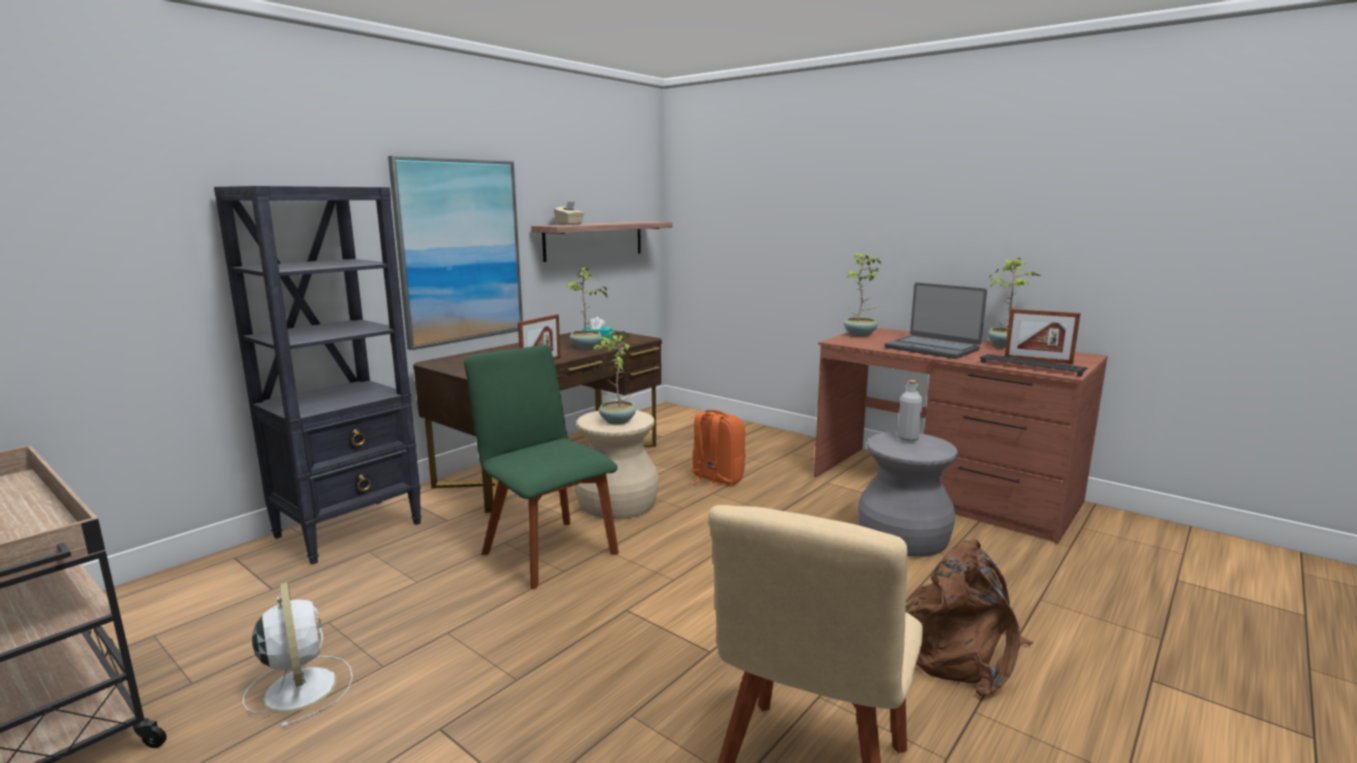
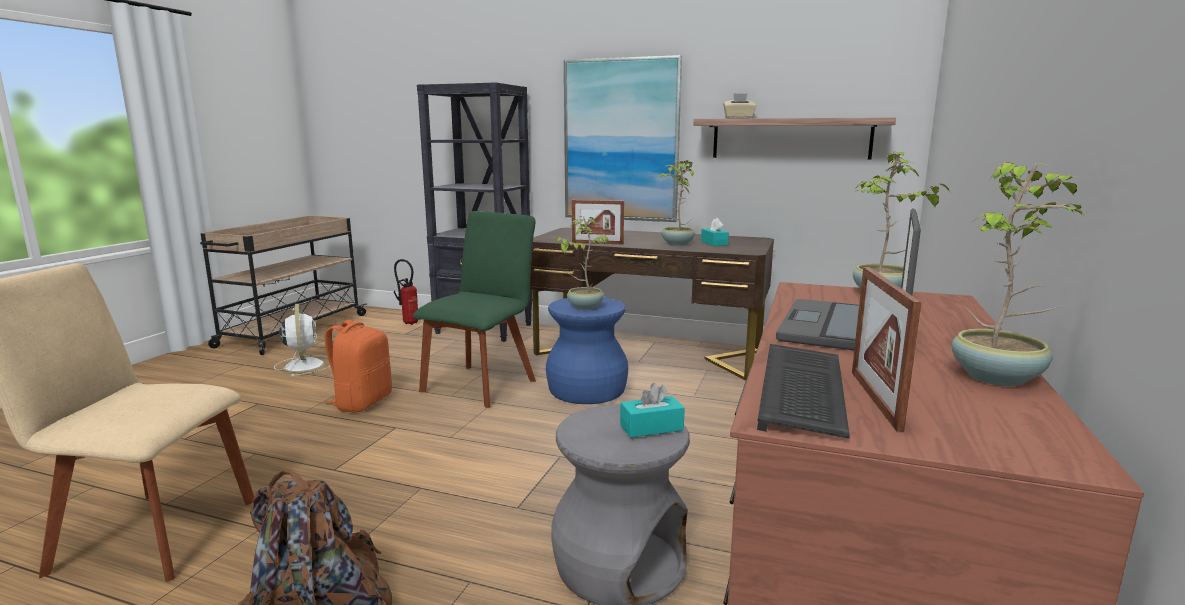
camera: 70 degrees right, 0 degrees up
white fan [243,582,353,728] -> white fan turned 60 degrees counterclockwise [274,304,330,377]
beige stool [574,410,659,519] -> blue stool [546,298,628,404]
orange backpack [689,410,746,490] -> orange backpack moved to [324,320,392,413]
grey bottle [897,380,923,441] -> turquoise tissue box [620,383,685,438]
none -> fire extinguisher [394,259,418,325]

